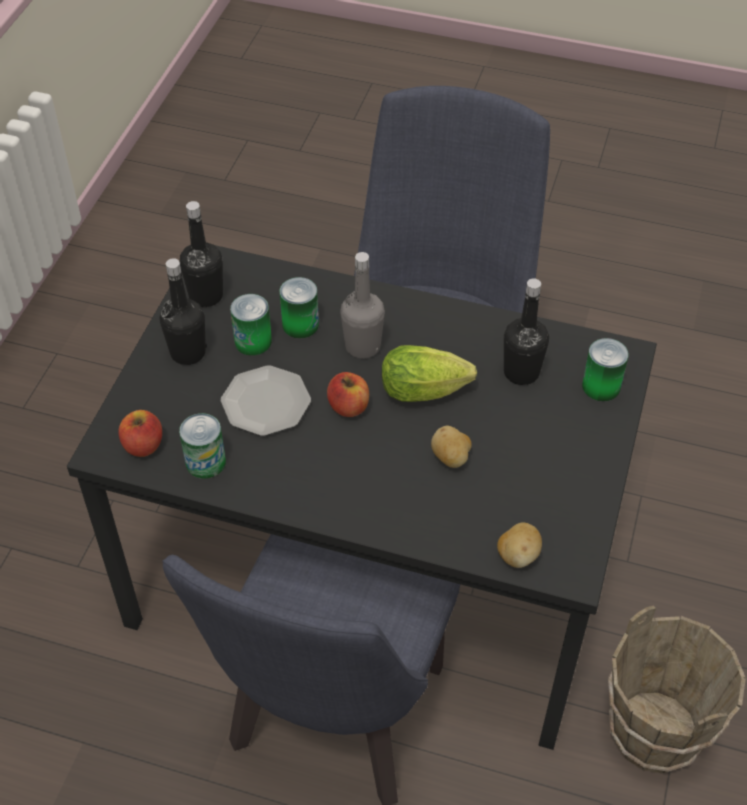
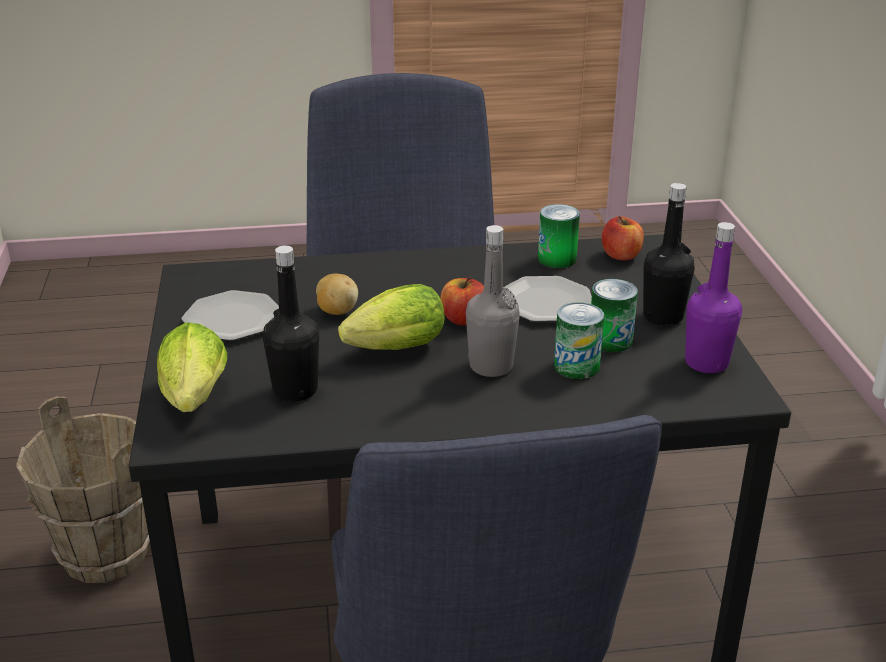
camera: 155 degrees right, 20 degrees down
black bottle [180,201,223,307] -> purple bottle [685,222,742,373]
potato [497,522,542,568] -> none
can [582,338,629,401] -> lettuce [157,322,227,412]
none -> plate [182,290,279,341]

